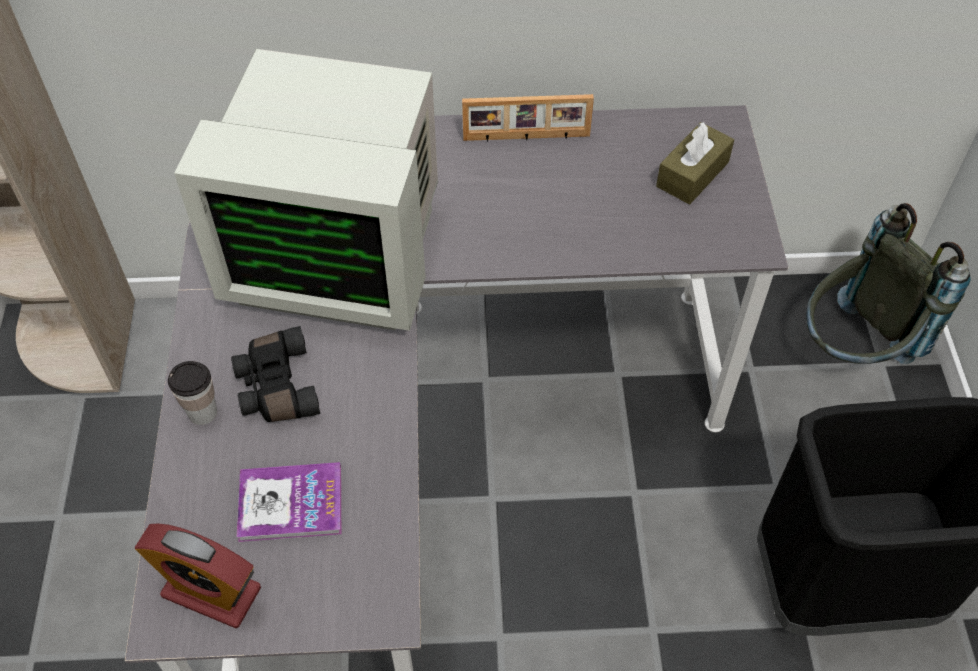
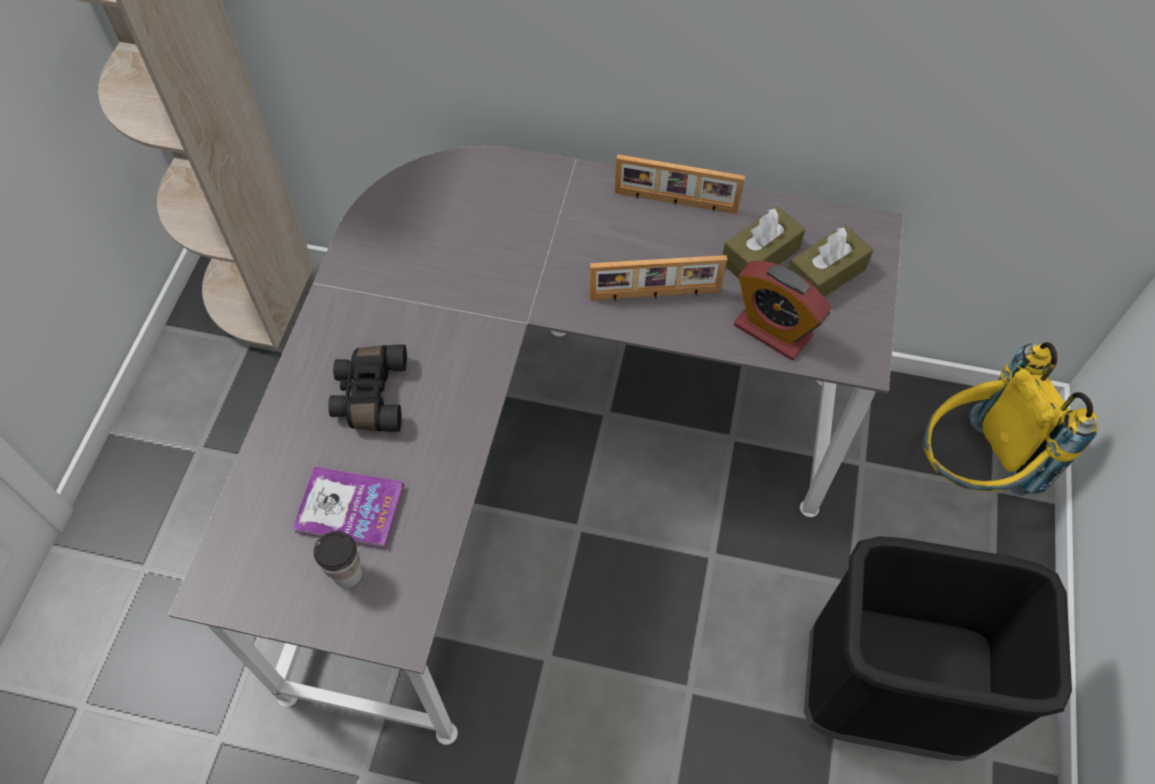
camera: 15 degrees right, 5 degrees up
alarm clock [135,524,261,628] -> alarm clock moved to [734,261,831,360]
cup [168,361,217,425] -> cup moved to [314,531,362,588]
monitor [174,49,438,331] -> none
grey backpack [806,203,971,364] -> yellow backpack [924,341,1097,496]
none -> picture frame [589,255,727,301]
none -> brown tissue box [723,206,805,279]

